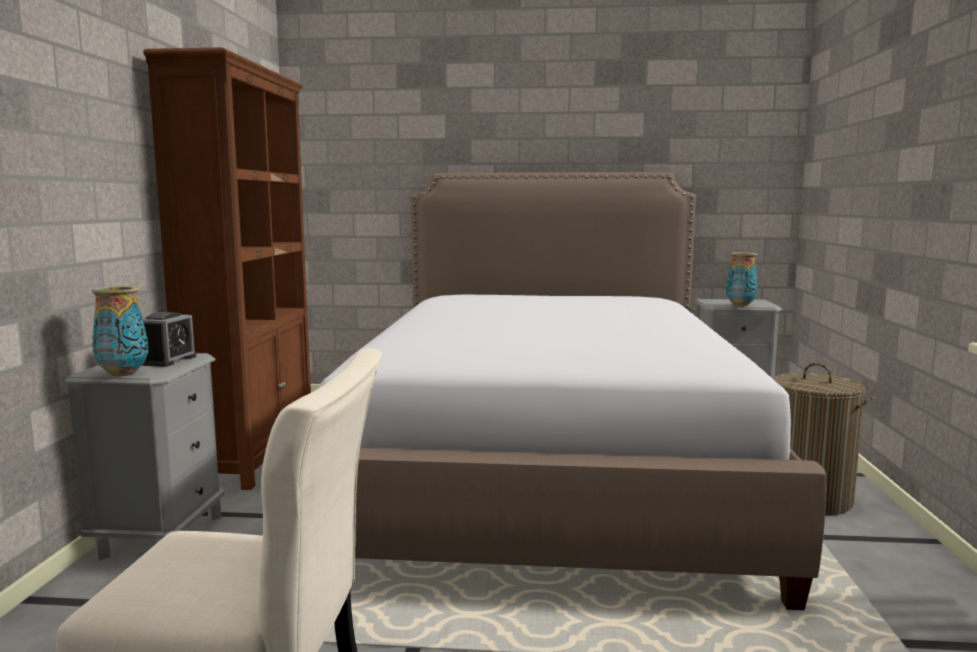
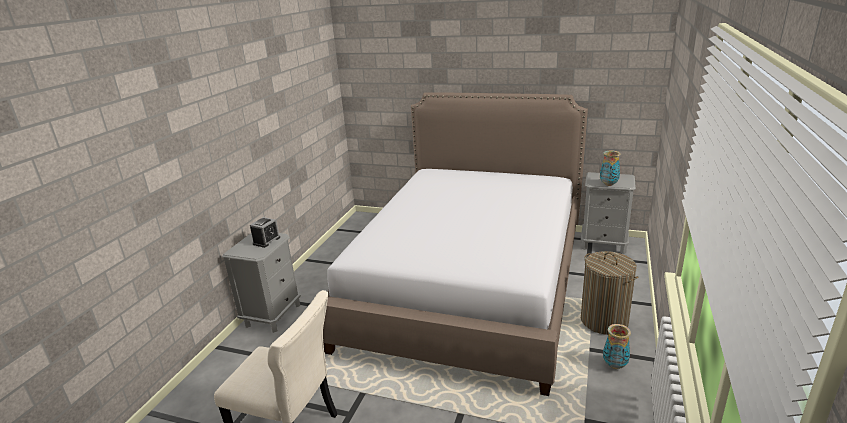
camera: 15 degrees right, 15 degrees up
vase [91,286,149,376] -> vase moved to [603,324,631,369]
brown bookcase [143,47,311,490] -> none

